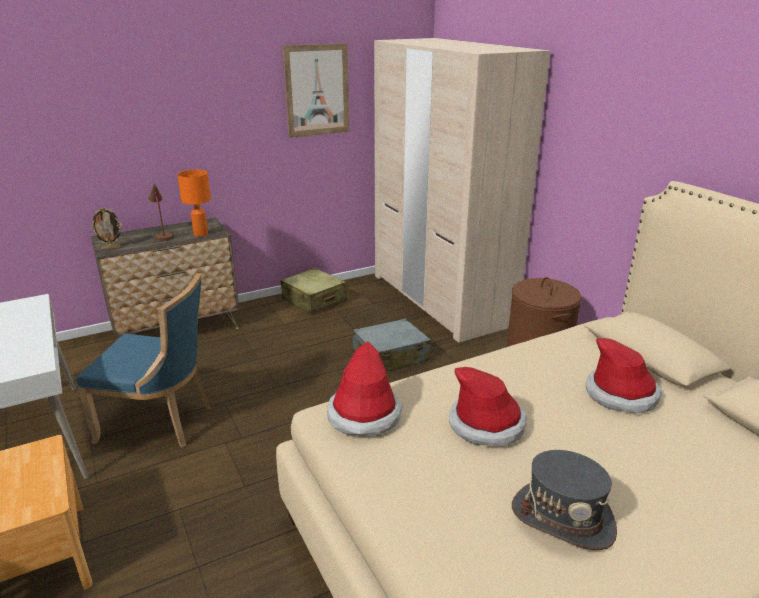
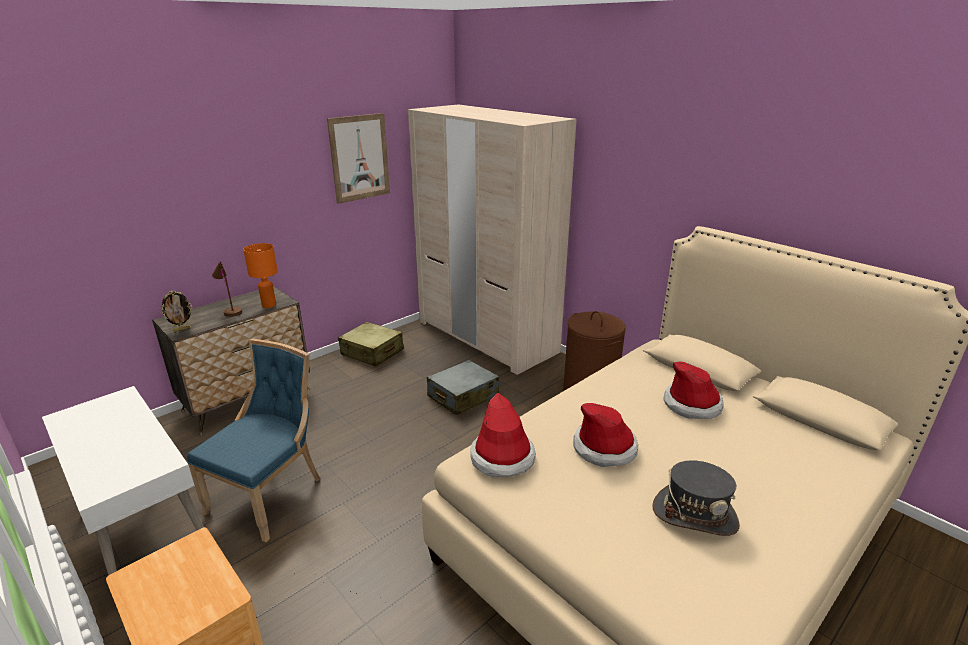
camera: 15 degrees left, 0 degrees up
blue chair [77,273,212,448] -> blue chair turned 60 degrees counterclockwise [187,339,320,542]

